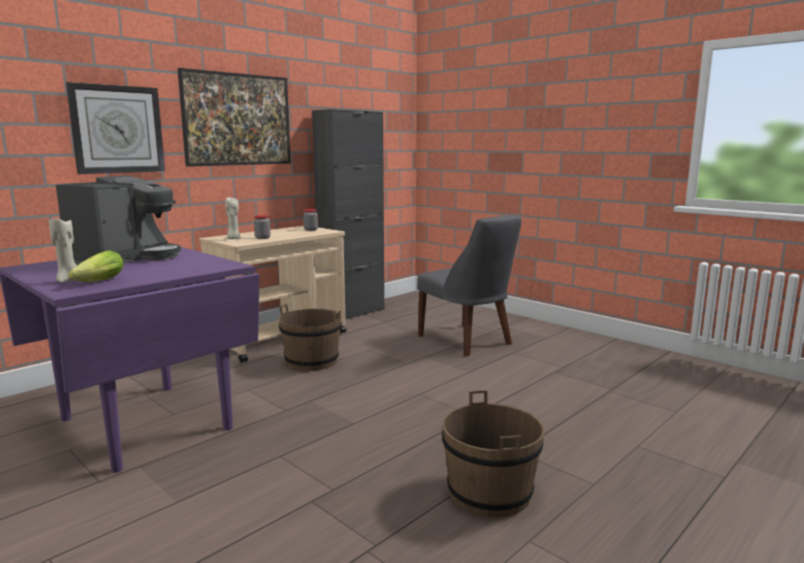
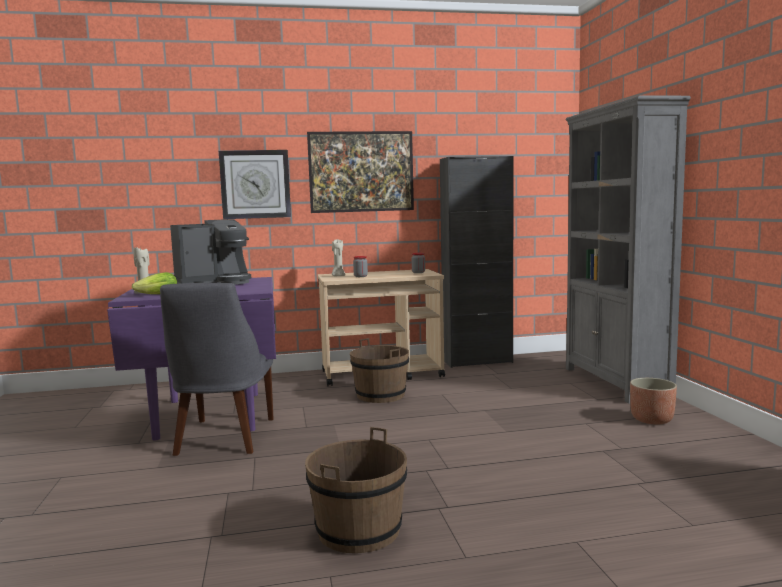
camera: 35 degrees right, 5 degrees down
grey chair [417,215,522,356] -> grey chair moved to [160,283,274,456]
none -> grey bookcase [565,95,691,404]
none -> planter [630,378,677,425]

